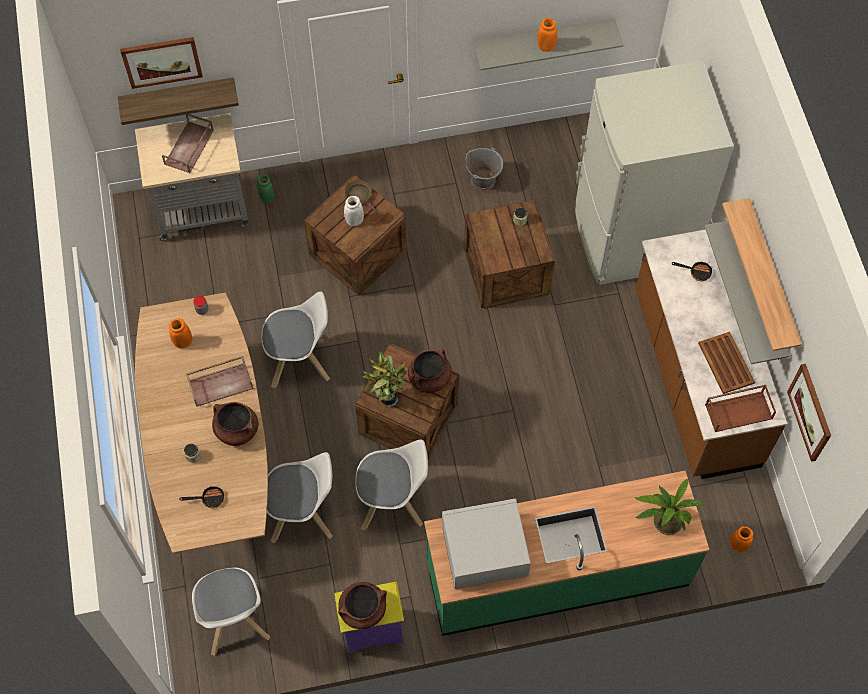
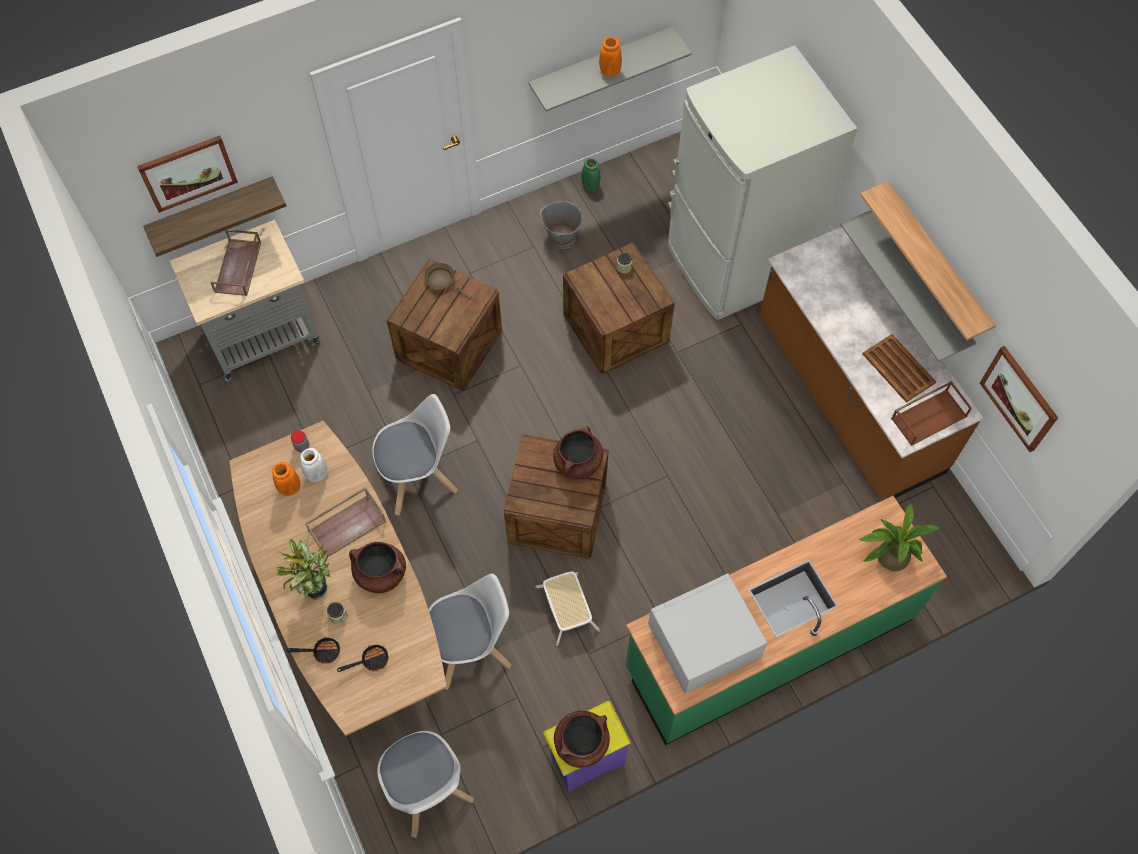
camera: 15 degrees left, 0 degrees up
green vase [257,174,274,203] -> green vase moved to [582,158,600,191]
white vase [344,196,364,226] -> white vase moved to [300,448,328,482]
chair [355,439,428,531] -> beige step ladder [535,571,600,646]
potted plant [363,351,407,407] -> potted plant moved to [275,539,331,600]
frying pan [672,262,712,281] -> frying pan moved to [287,637,340,664]
orange vase [730,526,753,553] -> none

